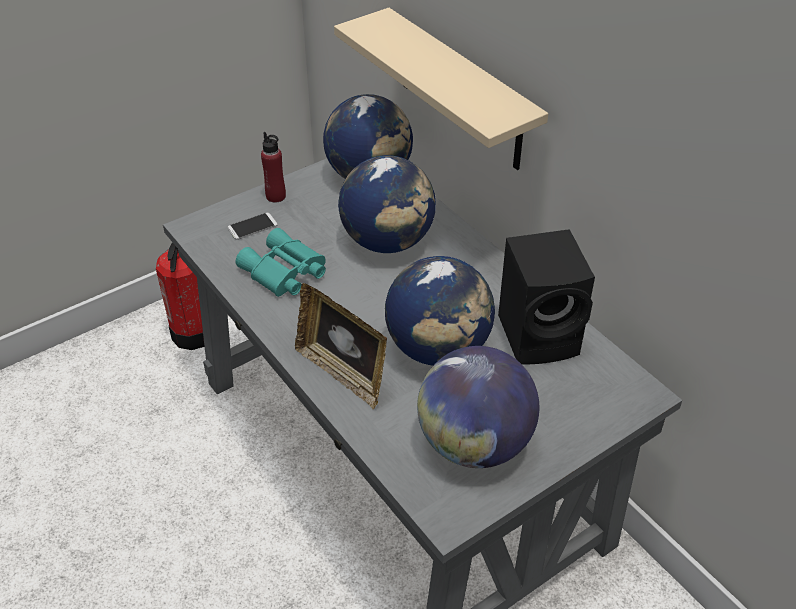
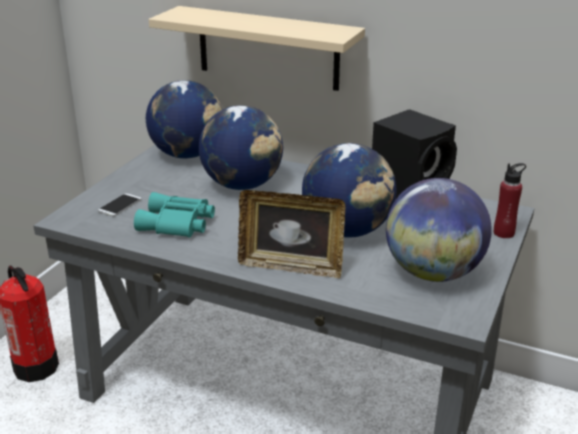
camera: 30 degrees left, 15 degrees down
red bottle [261,132,286,203] -> red bottle moved to [494,163,526,238]

